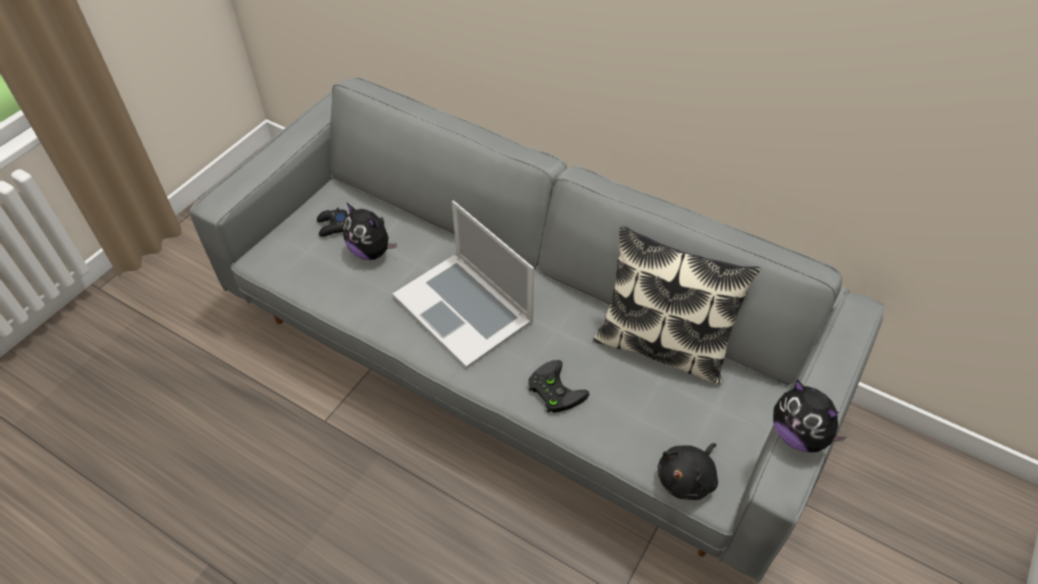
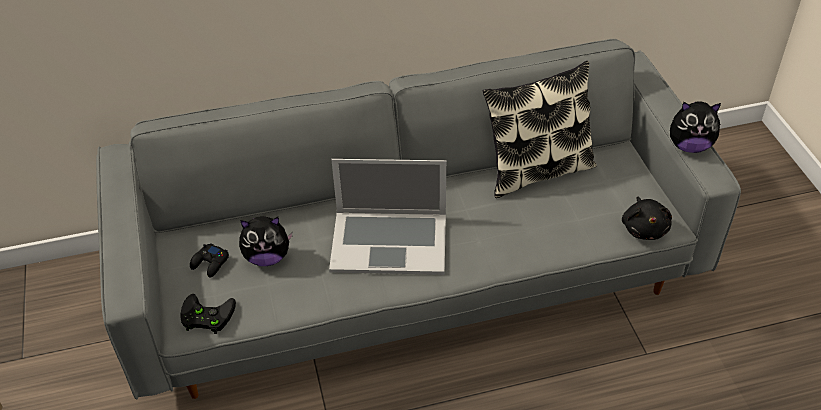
camera: 45 degrees left, 5 degrees down
black game controller [528,360,589,413] -> black game controller moved to [181,294,236,334]

